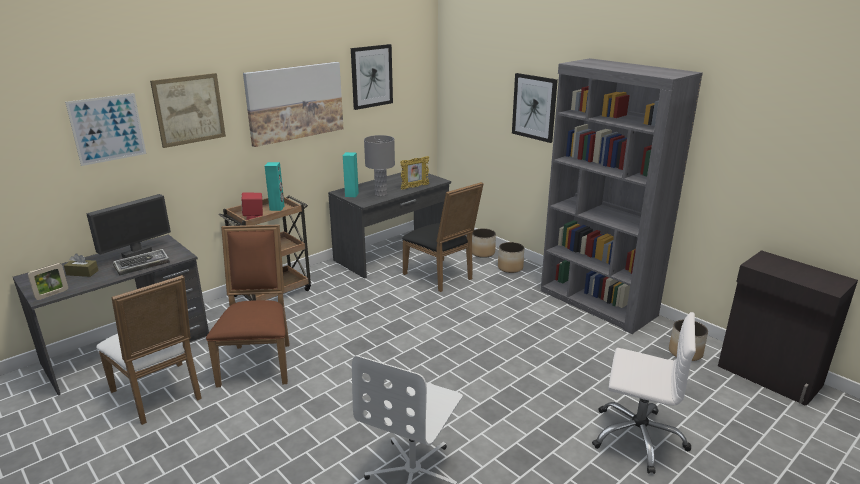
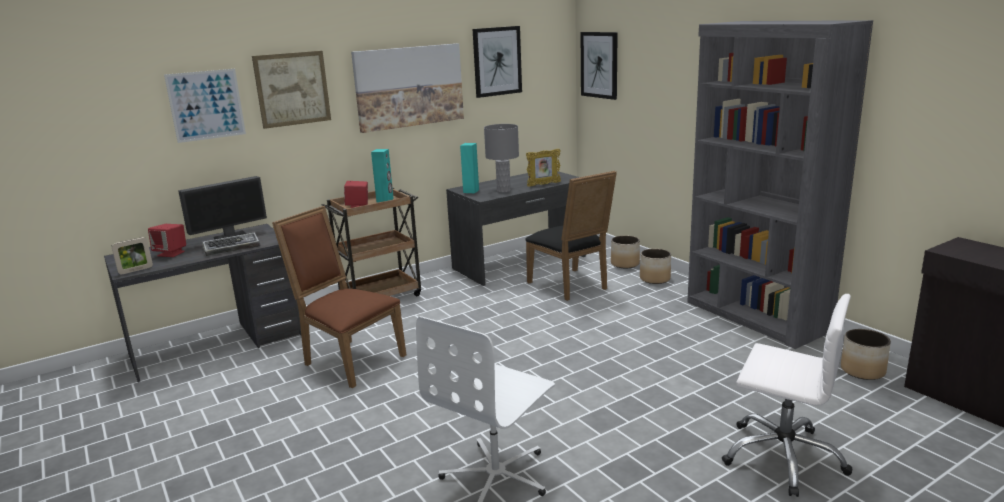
camera: 10 degrees right, 5 degrees down
brown tissue box [64,253,99,277] -> red speaker [148,224,186,257]
white chair [96,275,202,425] -> none
brown chair [206,225,290,387] -> brown chair turned 60 degrees counterclockwise [272,206,406,388]
picture [512,73,558,143] -> picture moved to [581,32,618,100]

